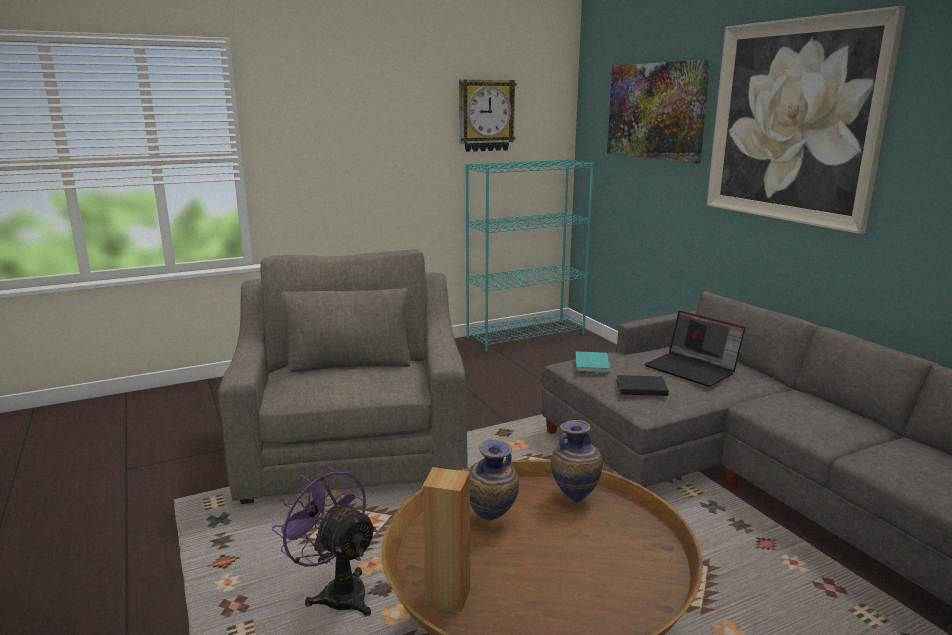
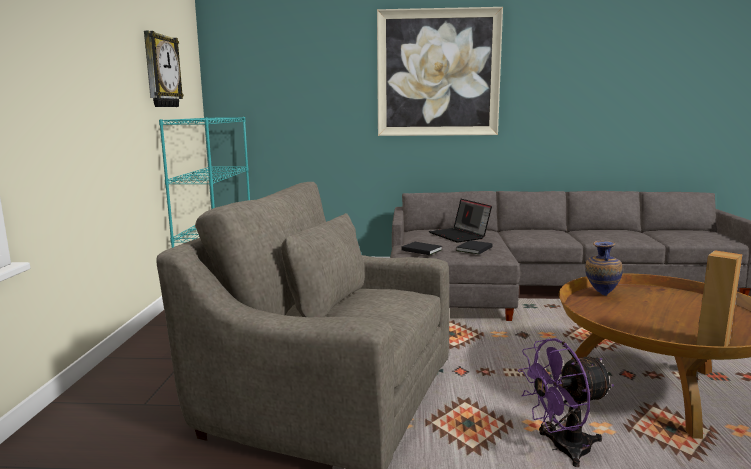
camera: 60 degrees left, 5 degrees down
vase [468,439,519,520] -> none
turquoise book [575,351,610,373] -> black book [402,242,442,255]
picture [607,60,711,163] -> none
laptop [645,311,745,387] -> laptop turned 75 degrees clockwise [429,199,492,243]

